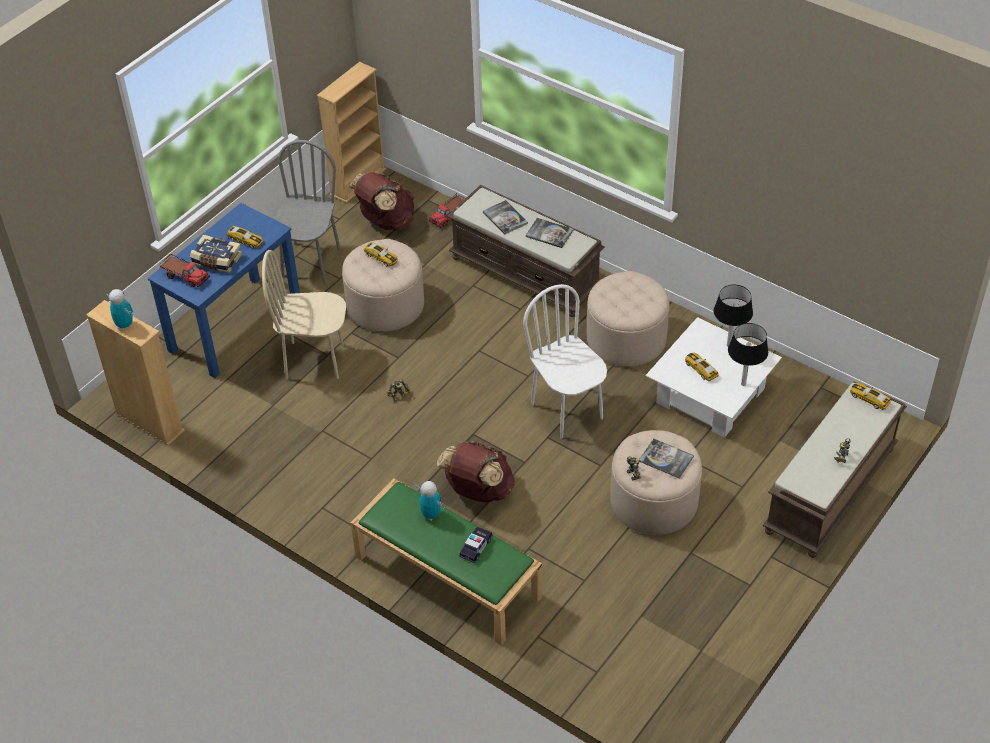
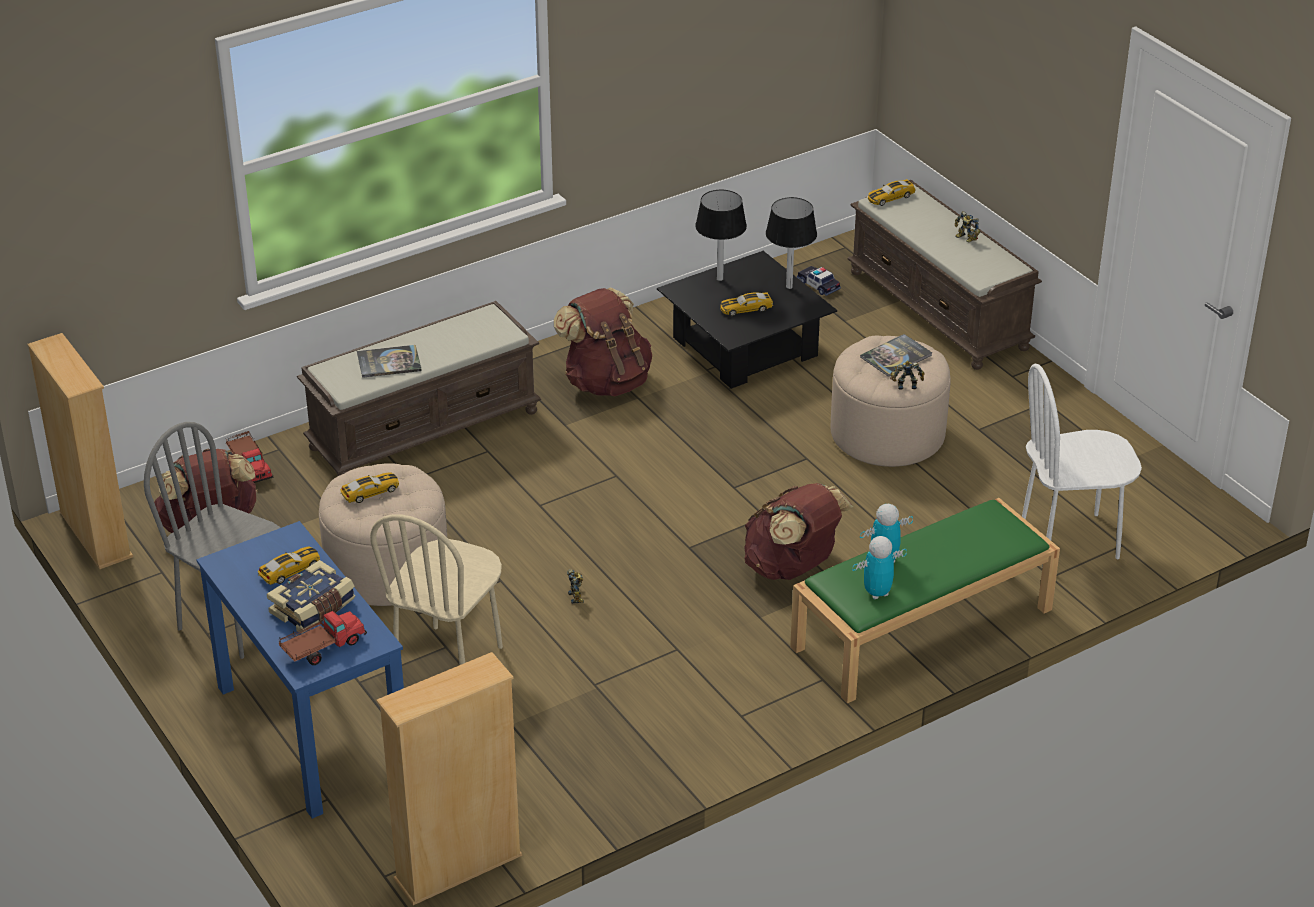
camera: 70 degrees left, 10 degrees down
toy robot [106,289,133,330] -> toy robot moved to [852,536,907,600]
toy car [459,526,493,563] -> toy car moved to [797,266,841,296]
white chair [523,284,607,439] -> white chair moved to [1022,364,1142,567]
book [526,218,573,248] -> none
beige ottoman [587,271,669,367] -> brown backpack [554,288,652,396]
white coffee table [646,317,782,437] -> black coffee table [657,251,837,389]

